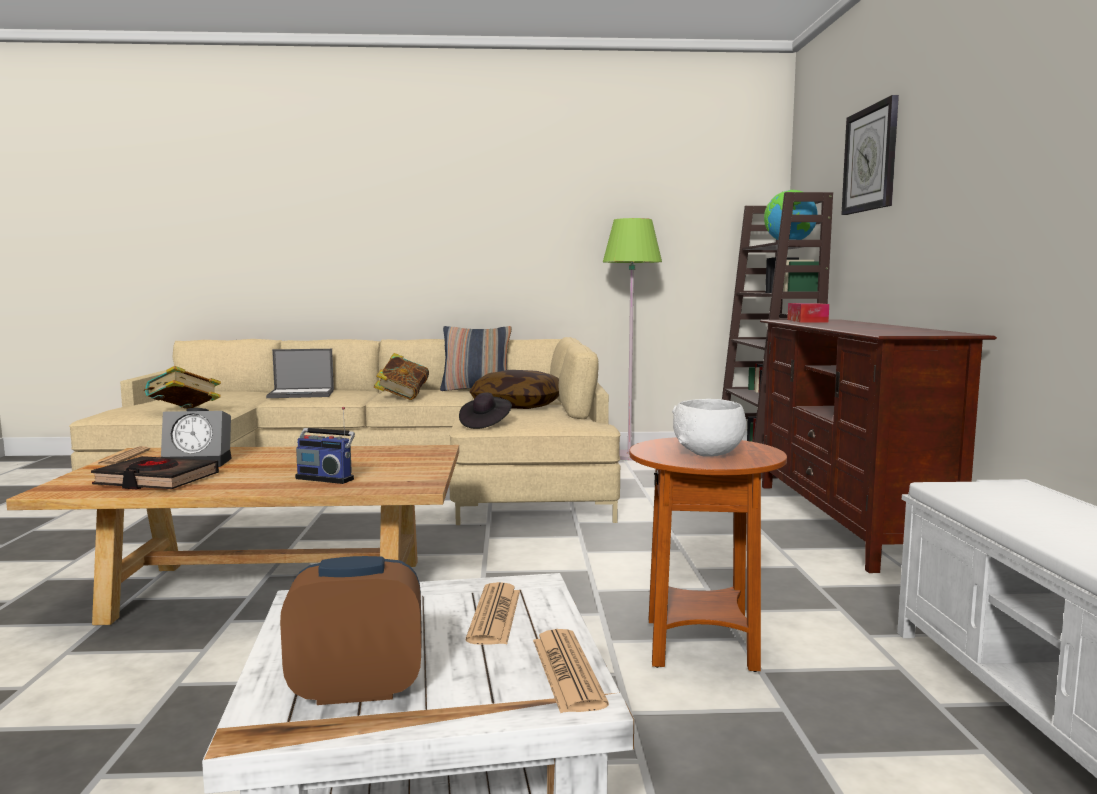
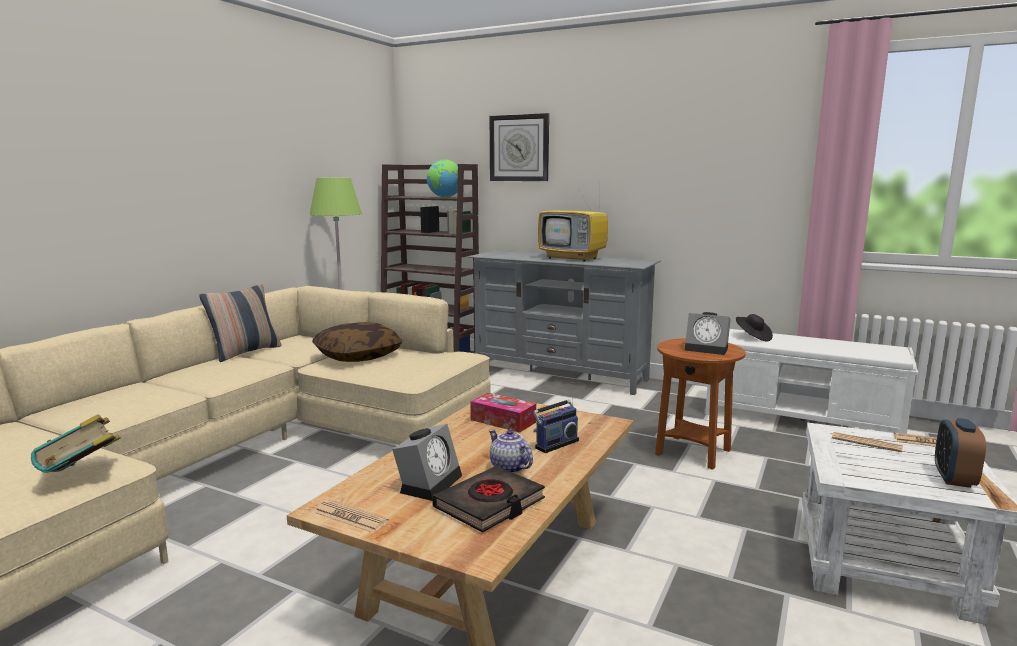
camera: 60 degrees left, 5 degrees up
laptop [266,349,334,398] -> none
book [374,353,429,400] -> none
black hat [459,393,512,429] -> black hat moved to [736,314,773,342]
white bowl [672,399,746,457] -> alarm clock [685,312,731,355]
brown tv stand [760,320,997,573] -> grey tv stand [468,250,661,395]
tissue box [787,303,829,322] -> tissue box moved to [470,393,536,433]
none -> teapot [489,429,533,473]
none -> television [538,188,608,262]

